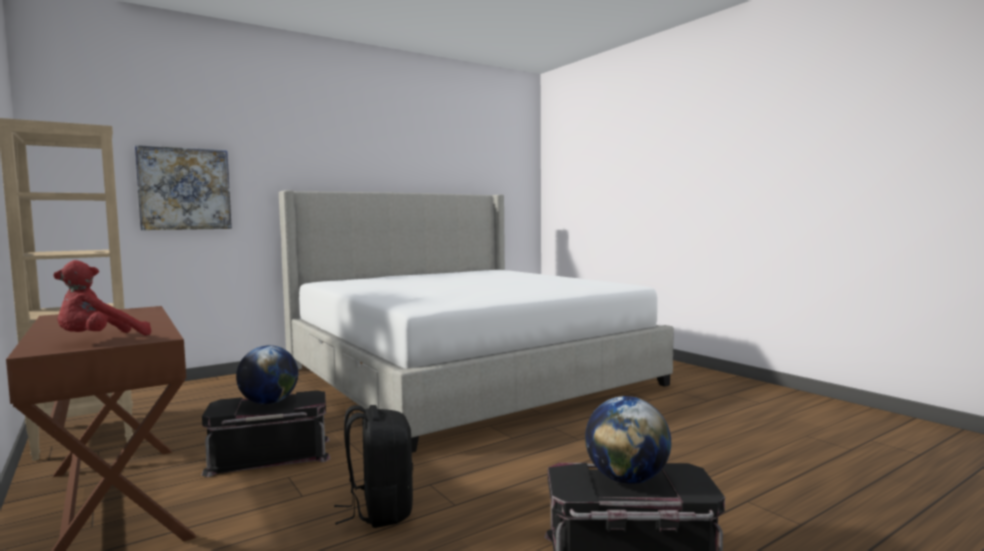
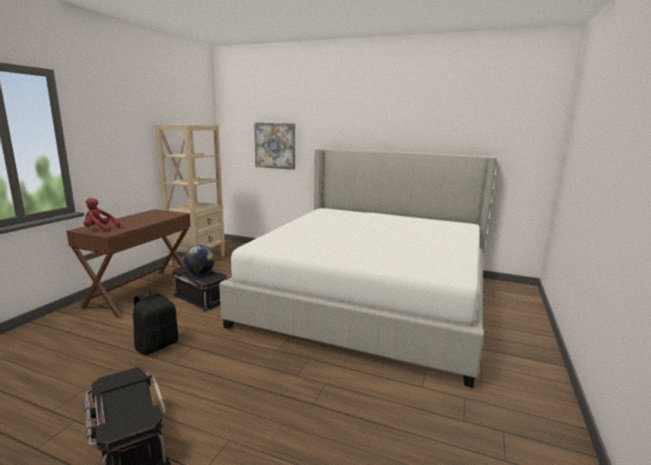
camera: 55 degrees right, 10 degrees up
globe [585,396,671,484] -> none

